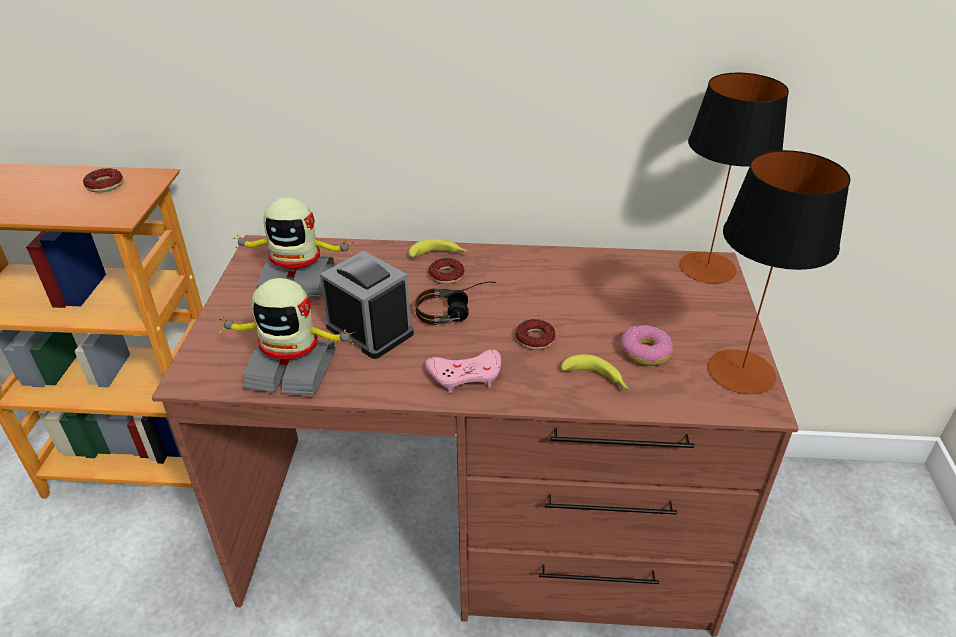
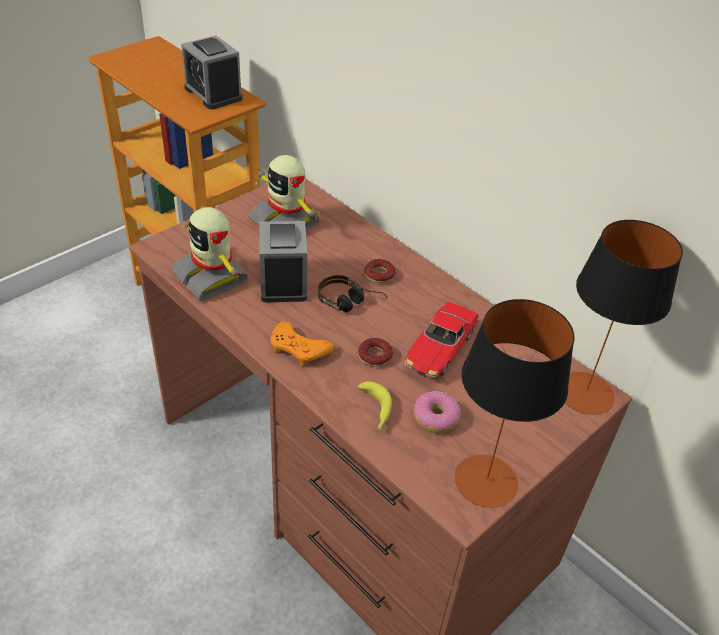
camera: 40 degrees right, 5 degrees up
donut [83,168,123,193] -> alarm clock [181,35,243,109]
banana [409,239,468,258] -> none
pink game controller [425,350,501,393] -> orange game controller [270,321,334,366]
none -> toy car [405,301,479,378]

